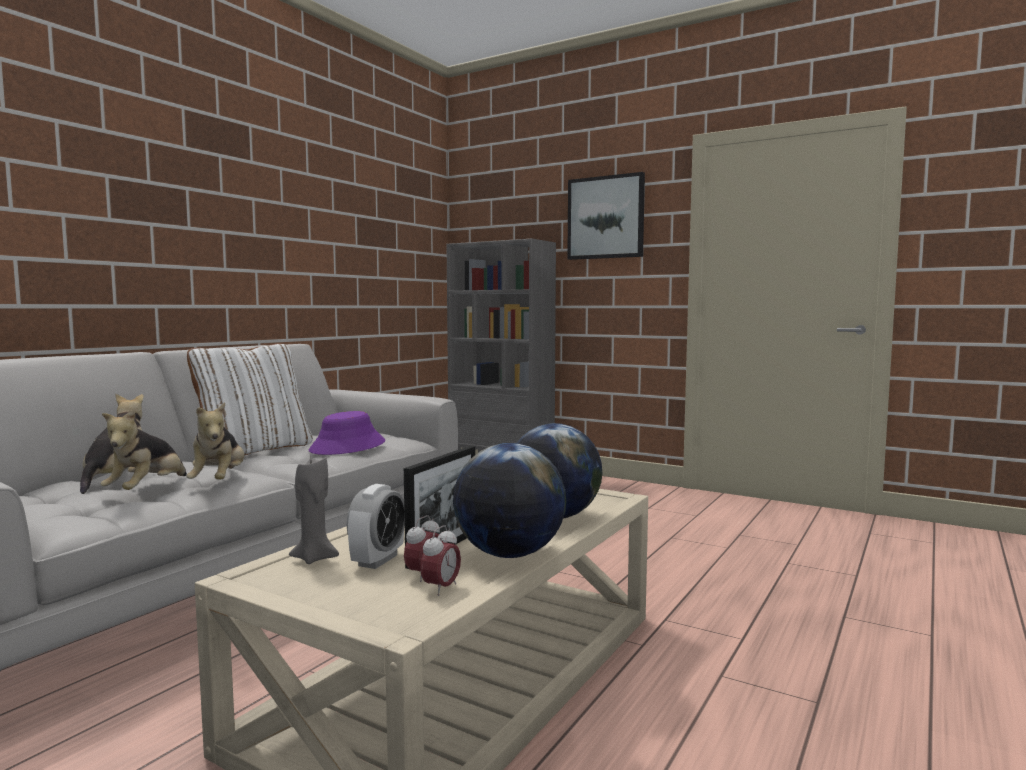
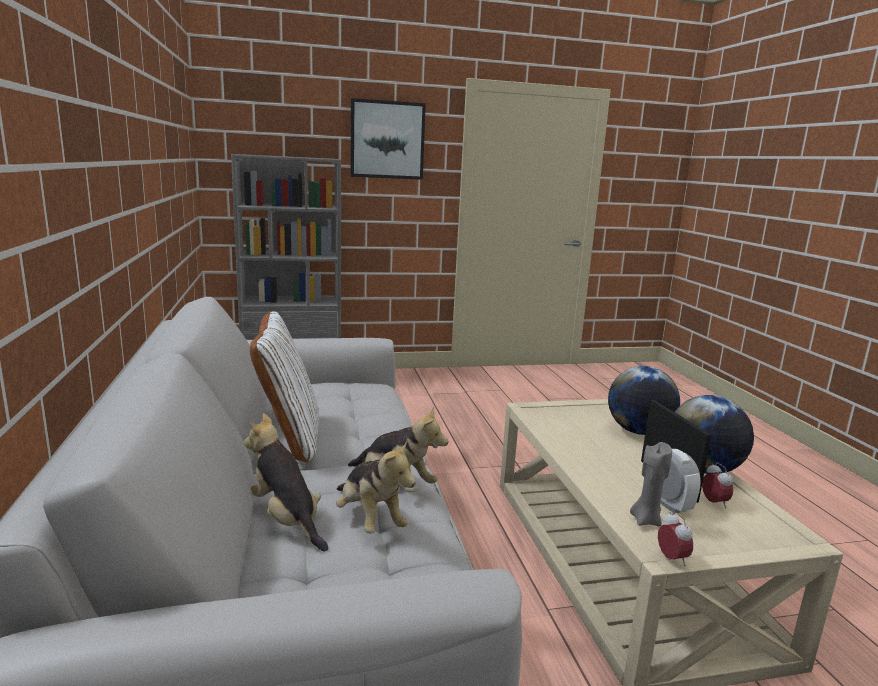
camera: 45 degrees left, 10 degrees up
purple hat [309,411,385,455] -> none
alarm clock [420,526,461,596] -> alarm clock moved to [658,512,693,566]

